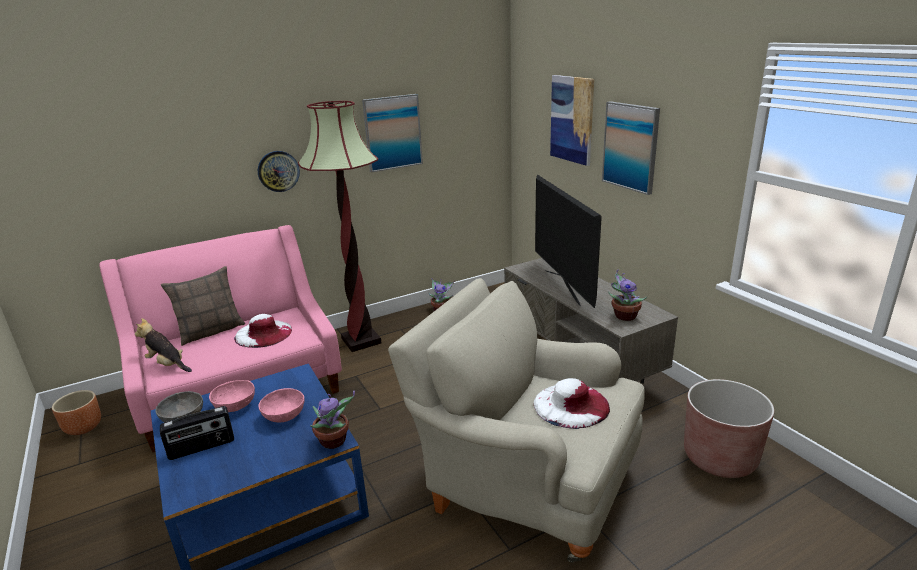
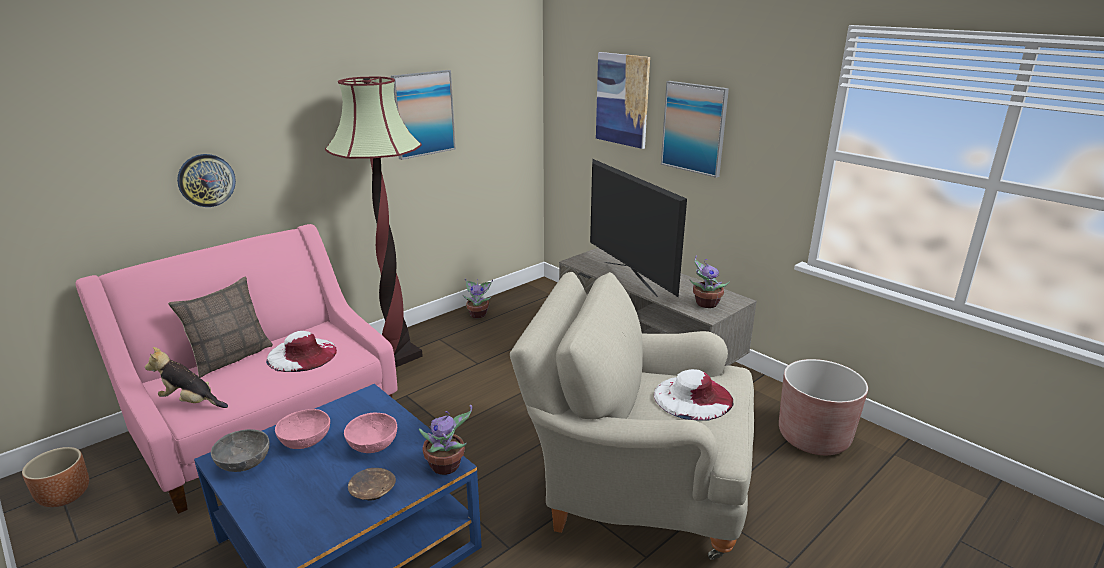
camera: 15 degrees left, 0 degrees up
radio [160,406,234,460] -> none
wall clock [258,151,300,192] -> wall clock moved to [177,154,236,207]
none -> brown bowl [348,468,396,500]

